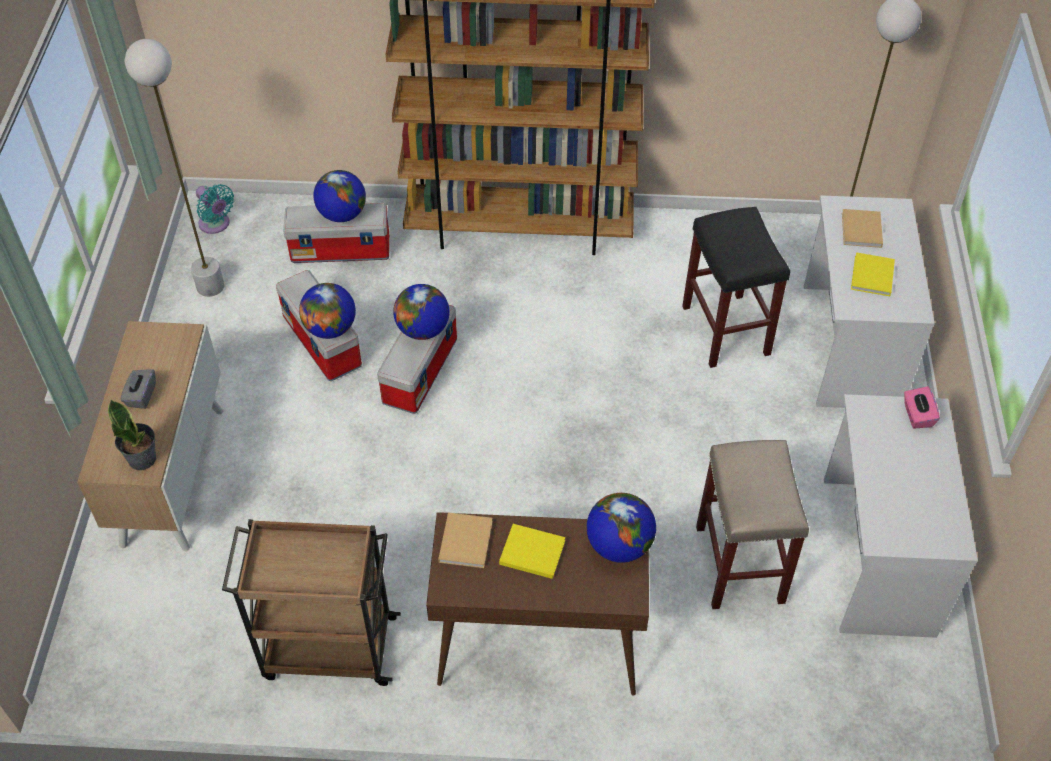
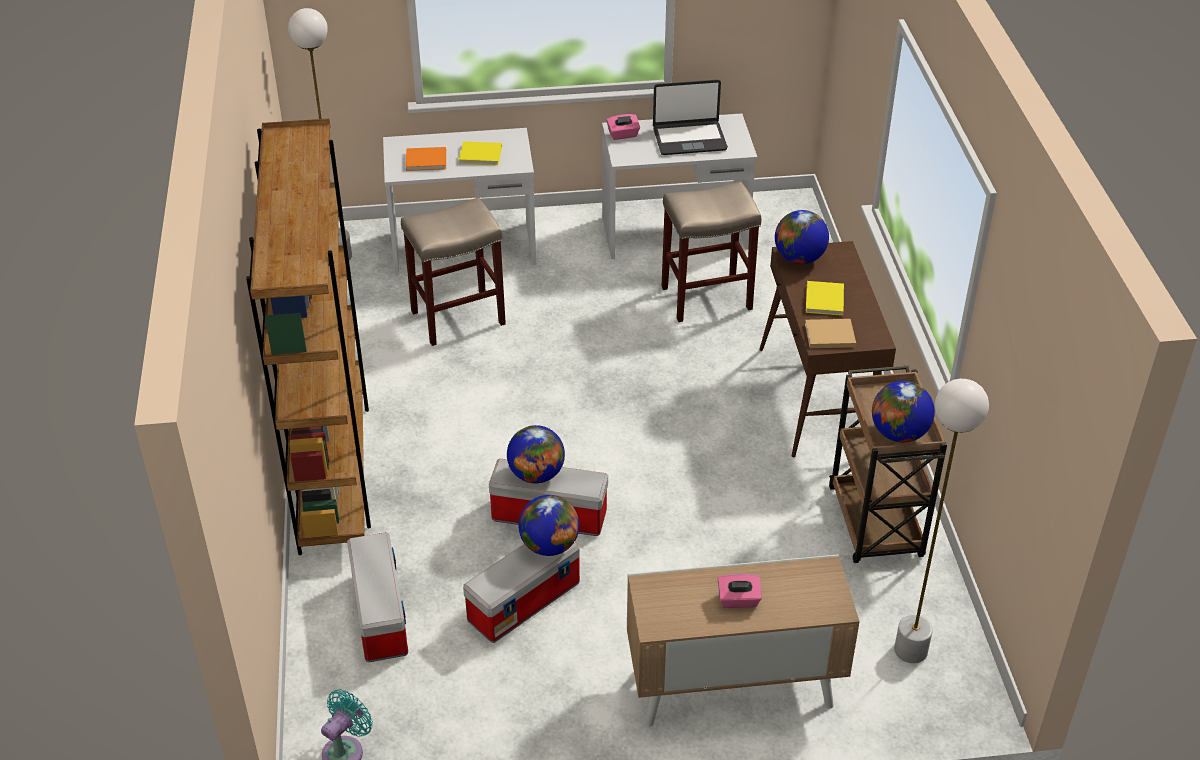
camera: 100 degrees left, 10 degrees down
potted plant [108,400,156,470] -> none
grey tissue box [120,369,156,409] -> pink tissue box [718,574,762,608]
white floor lamp [125,39,224,297] -> white floor lamp moved to [894,379,989,663]
globe [313,170,366,222] -> globe moved to [872,381,935,442]
black stool [682,207,790,368] -> beige stool [401,198,506,346]
beige book [842,209,883,248] -> orange book [406,147,446,171]
none -> laptop [653,80,728,155]

